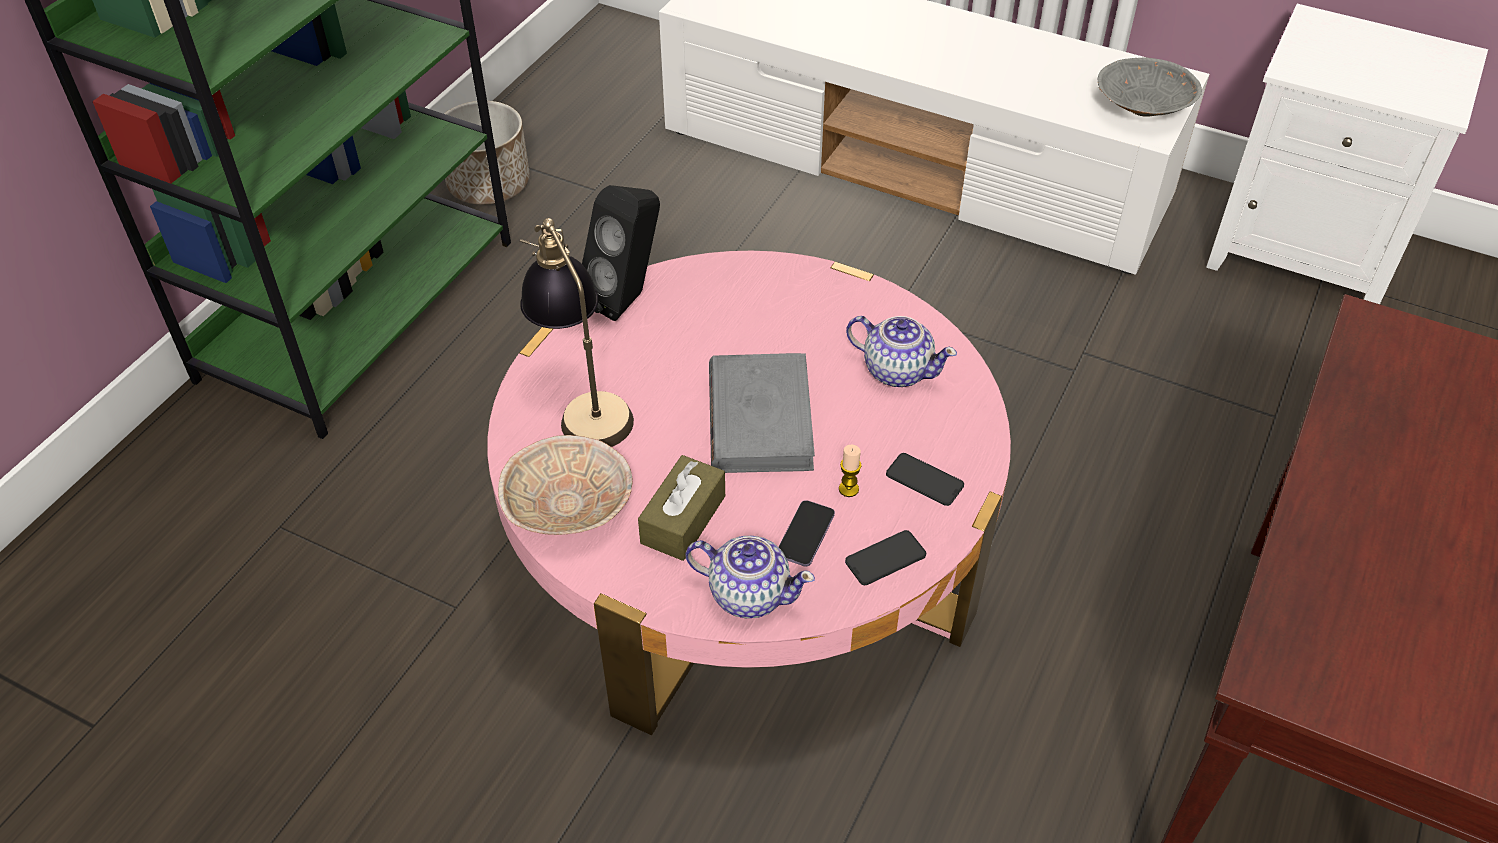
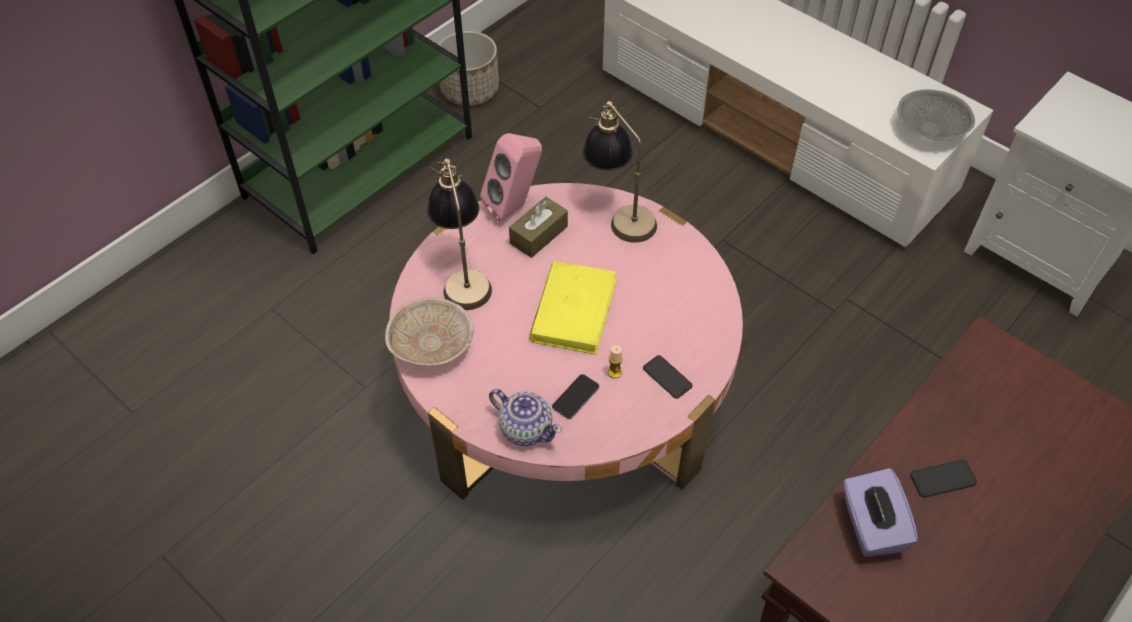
camera: 15 degrees right, 5 degrees up
black speaker [582,185,660,321] -> pink speaker [480,133,542,222]
brown tissue box [638,455,725,561] -> brown tissue box moved to [509,197,568,258]
grey book [709,353,815,473] -> yellow book [529,261,617,355]
phone [845,530,926,585] -> phone moved to [910,459,977,498]
teapot [846,316,957,387] -> none
none -> table lamp [583,101,657,243]
none -> purple tissue box [843,468,918,557]

